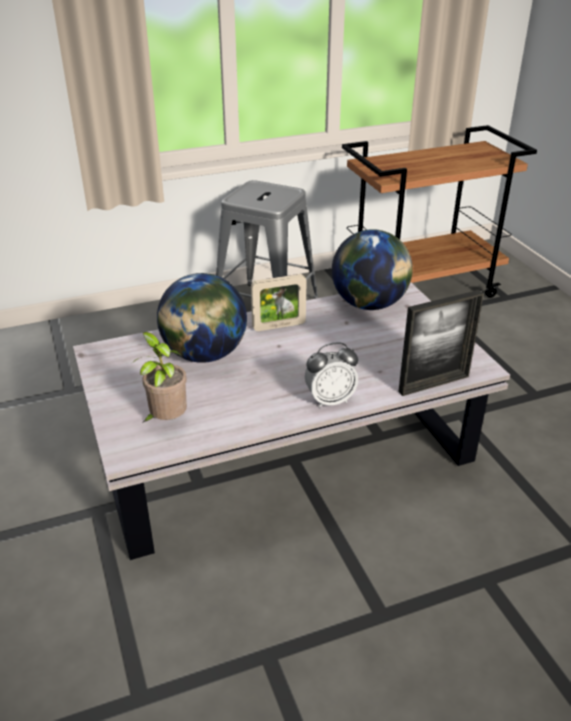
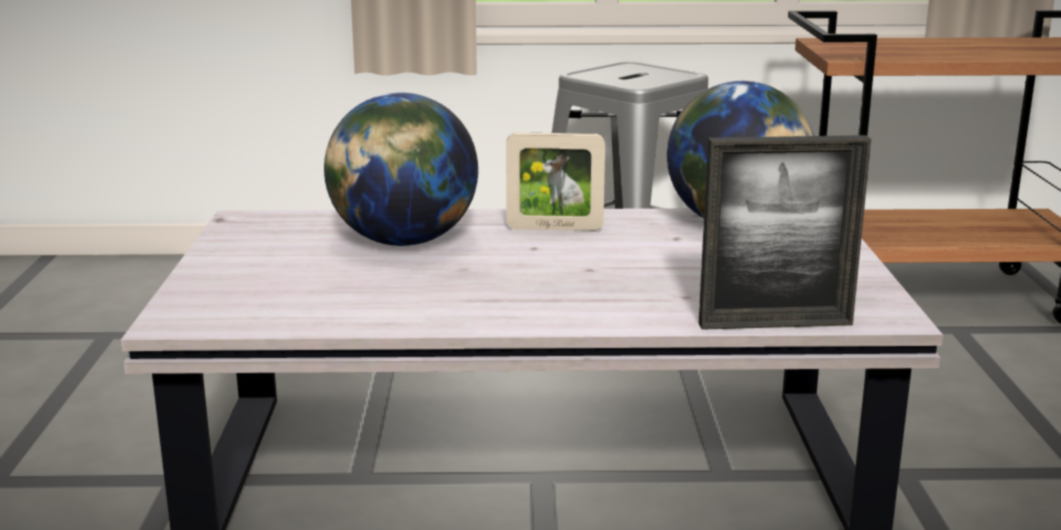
camera: 20 degrees right, 15 degrees down
potted plant [132,332,187,423] -> none
alarm clock [305,343,358,408] -> none

